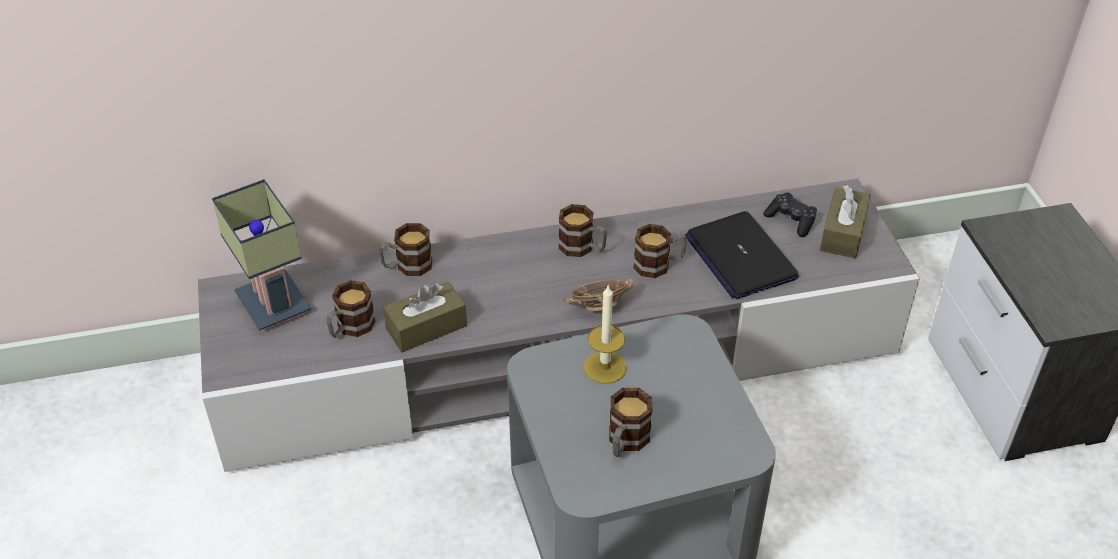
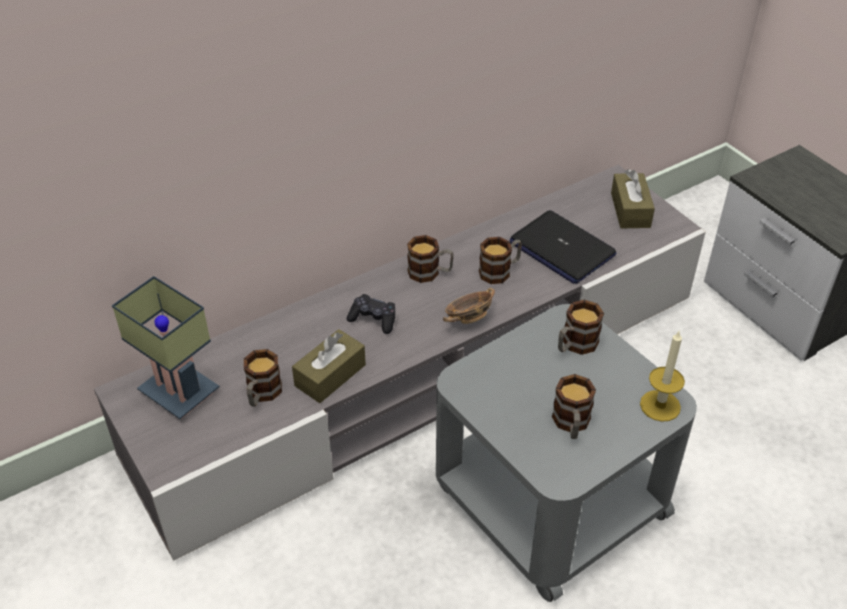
camera: 20 degrees left, 0 degrees up
mug [379,223,433,276] -> mug moved to [558,300,604,355]
candle [583,284,627,384] -> candle moved to [640,331,685,422]
black game controller [763,192,817,237] -> black game controller moved to [347,294,395,334]

